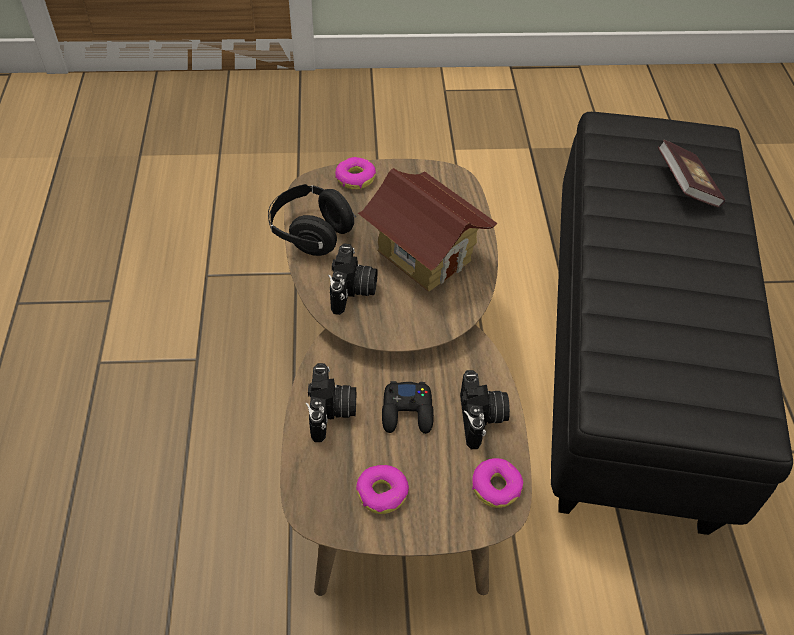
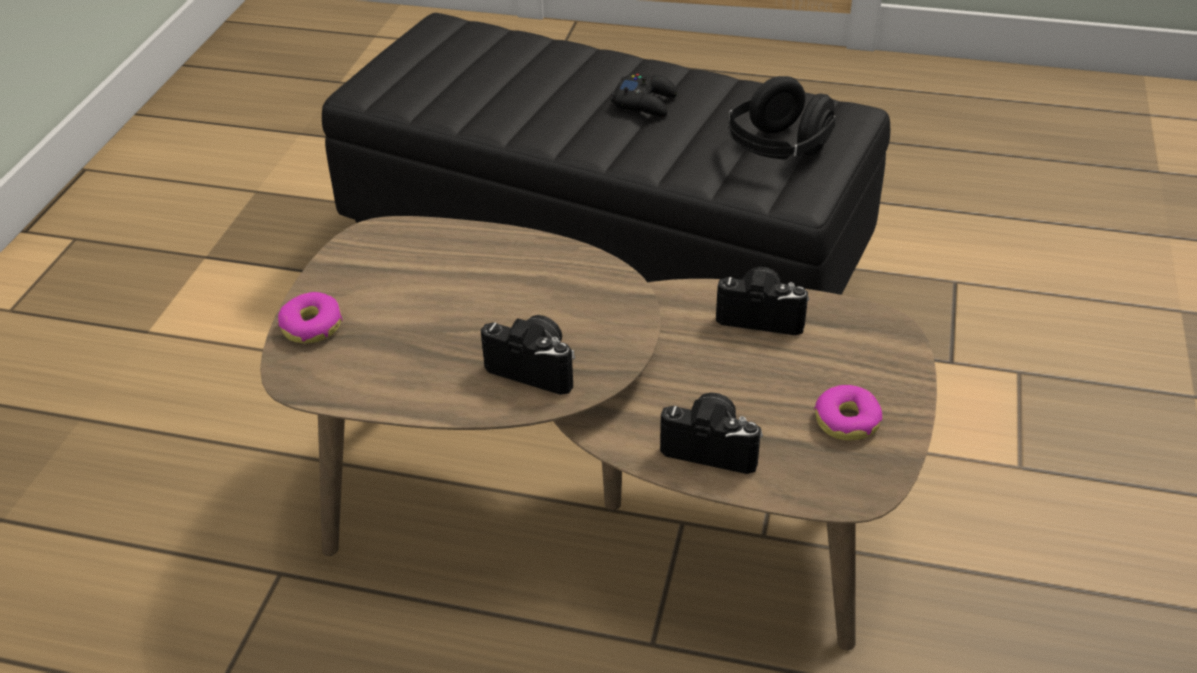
camera: 70 degrees left, 10 degrees down
black headphones [268,184,356,256] -> black headphones moved to [728,76,836,160]
toy house [358,168,498,292] -> none
black game controller [382,381,434,434] -> black game controller moved to [611,74,677,117]
donut [472,458,523,508] -> none
book [658,140,725,208] -> none

